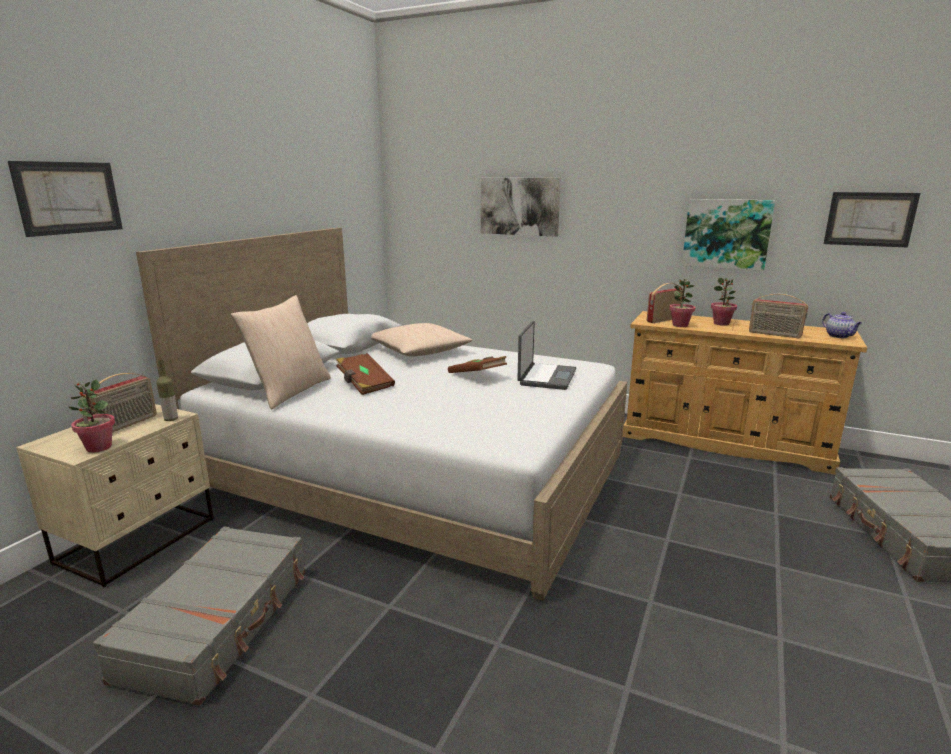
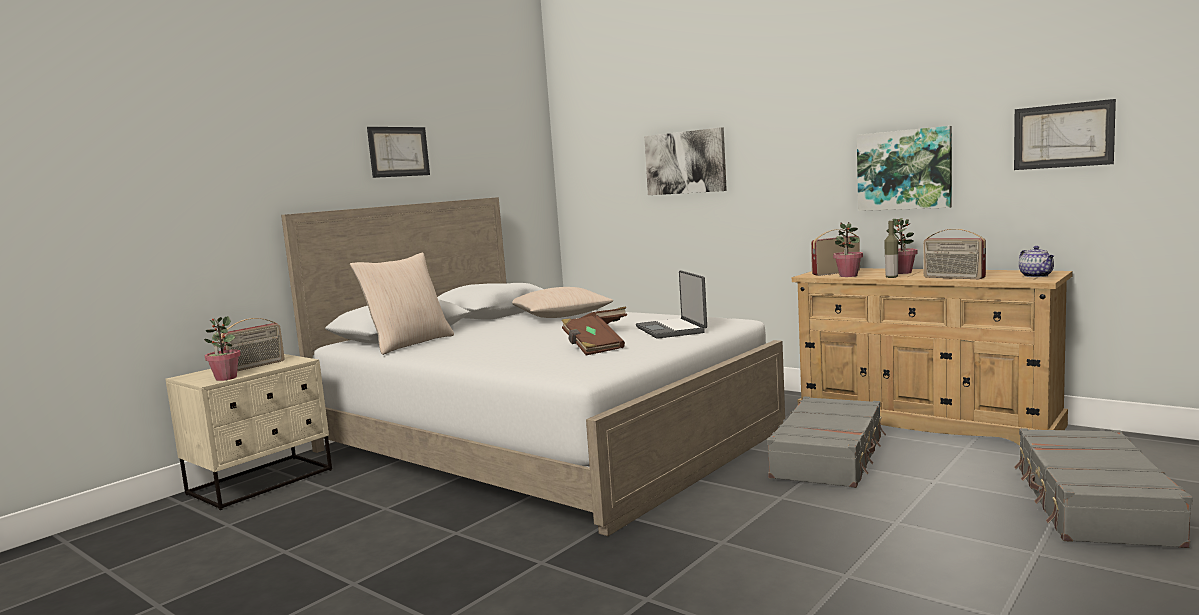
camera: 15 degrees right, 10 degrees down
picture [8,161,123,237] -> picture moved to [367,127,430,178]
grey suitcase [93,526,305,706] -> grey suitcase moved to [767,396,886,488]
bottle [156,360,178,421] -> bottle moved to [884,221,898,278]
brown book [336,353,395,395] -> brown book moved to [561,315,625,355]
laptop [517,321,577,390] -> laptop turned 135 degrees clockwise [636,270,707,339]

